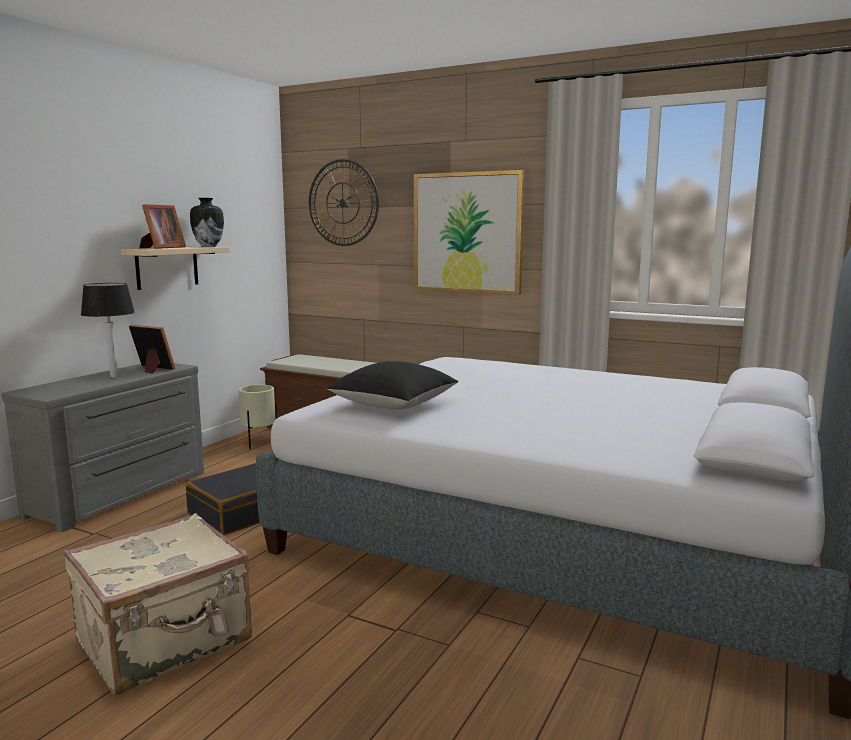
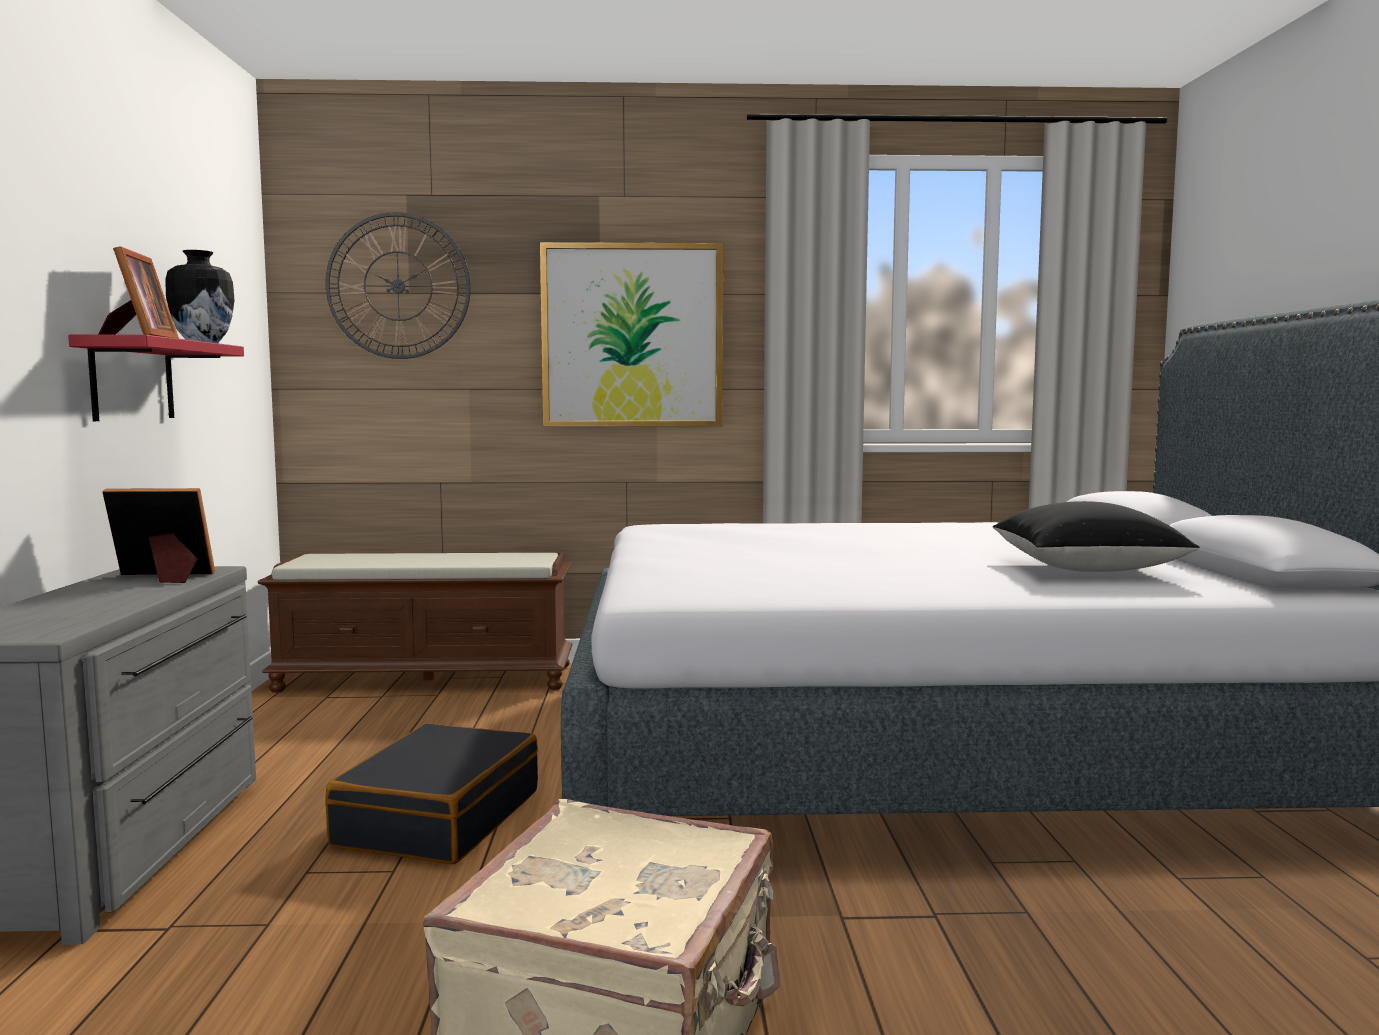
camera: 30 degrees left, 5 degrees down
table lamp [81,283,135,378] -> none
beige shelf [121,247,230,290] -> red shelf [68,334,244,421]
beige planter [238,385,277,449] -> none
black pillow [326,361,458,409] -> black pillow moved to [993,501,1200,572]

